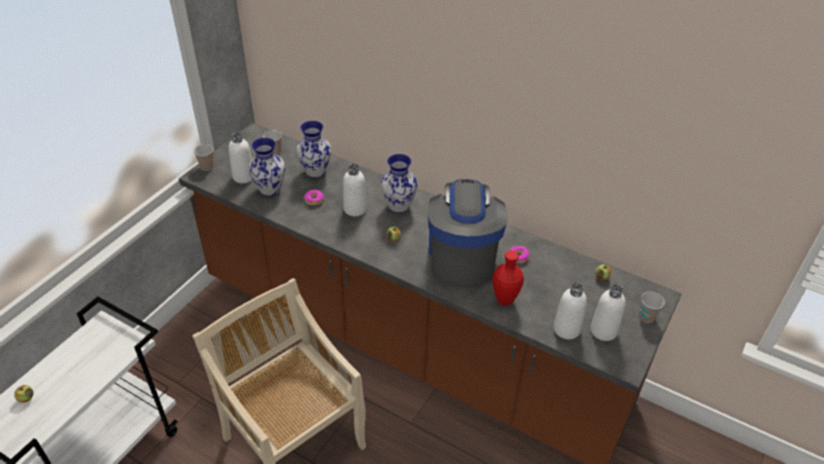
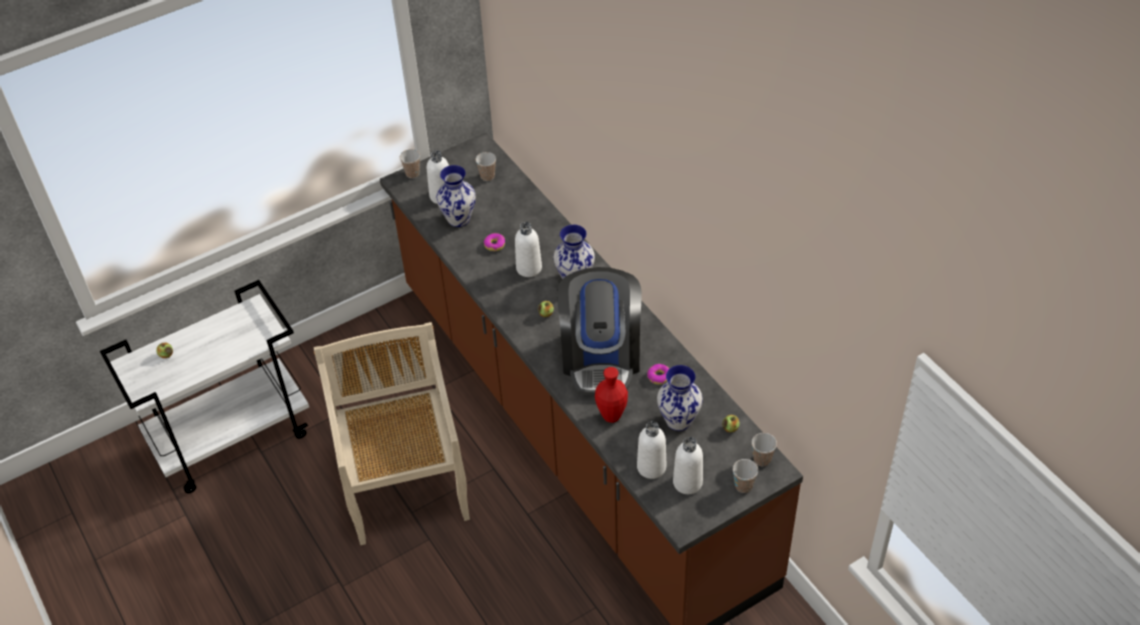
camera: 30 degrees right, 5 degrees up
vase [296,121,331,178] -> vase moved to [657,365,703,431]
coffee machine [428,179,508,288] -> coffee machine turned 150 degrees clockwise [557,267,642,395]
none -> cup [752,433,777,466]

